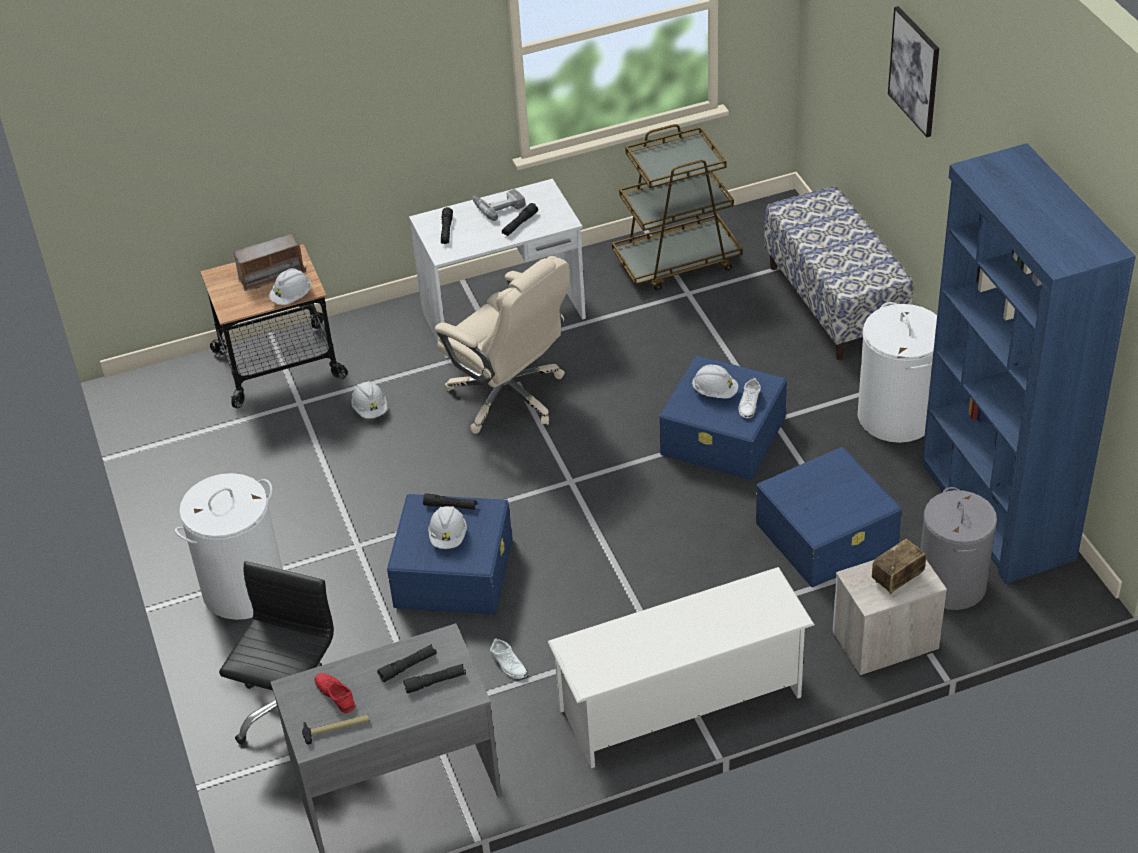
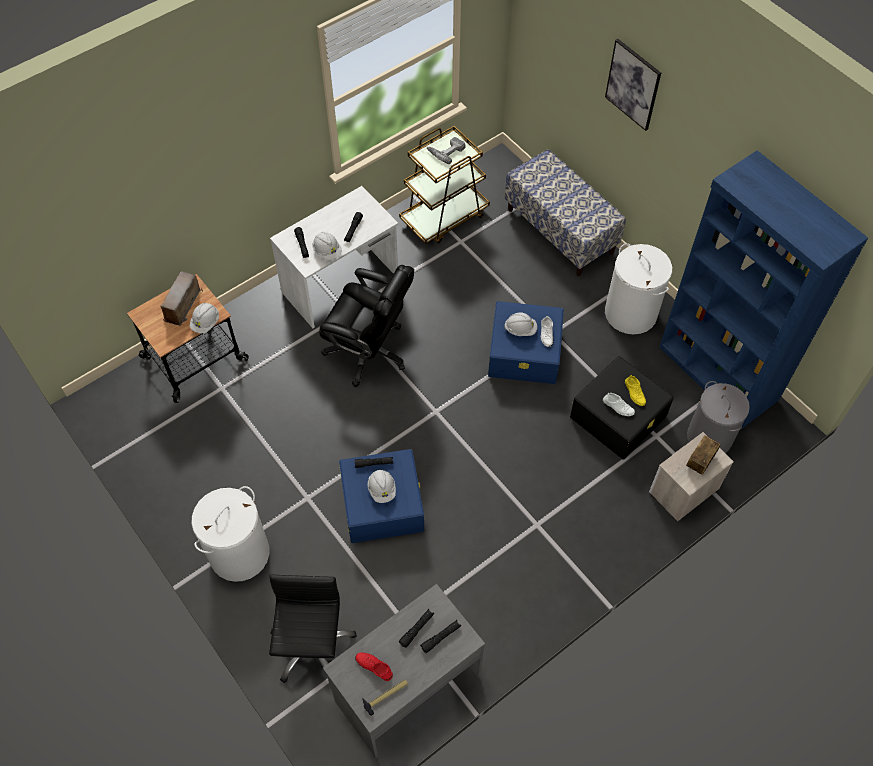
camera: 20 degrees left, 15 degrees up
radio [234,234,307,291] -> radio turned 150 degrees clockwise [161,272,203,326]
white hard hat [351,381,387,419] -> white hard hat moved to [312,232,342,260]
beige office chair [435,256,569,434] -> black office chair [319,265,414,387]
power drill [472,189,526,221] -> power drill moved to [427,137,466,164]
white shoe [490,638,528,679] -> white shoe moved to [603,393,635,416]
white shoe rack [547,567,814,768] -> none
blue storage box [756,447,902,587] -> black storage box [570,356,674,460]
none -> yellow shoe [625,375,646,406]

